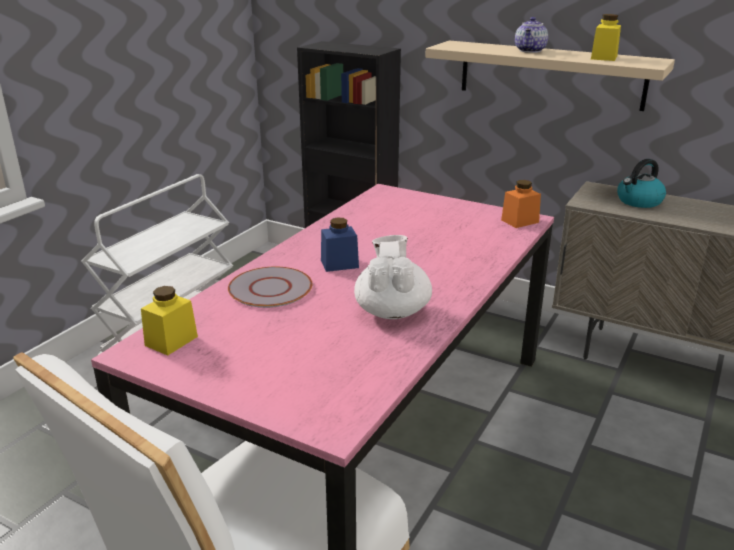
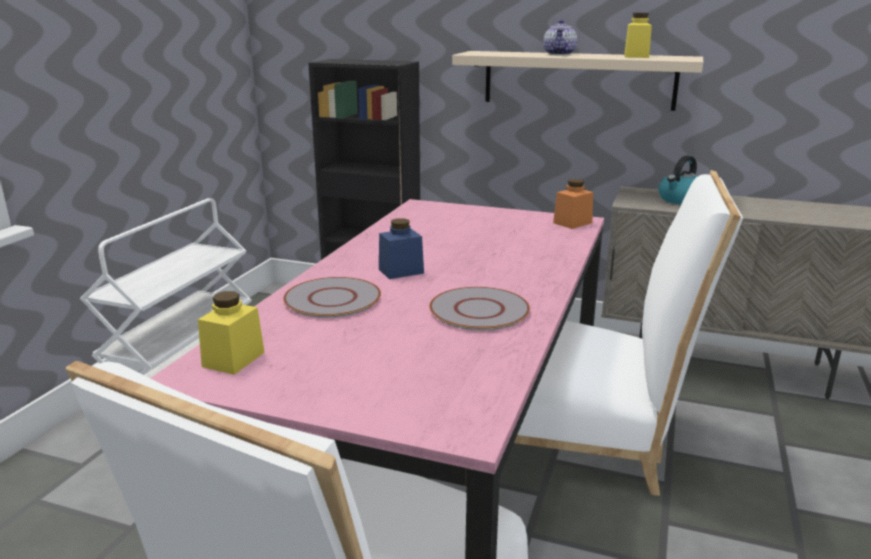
camera: 10 degrees left, 5 degrees down
white teapot [354,235,432,319] -> grey plate [429,287,530,331]
none -> white chair [514,170,743,496]

